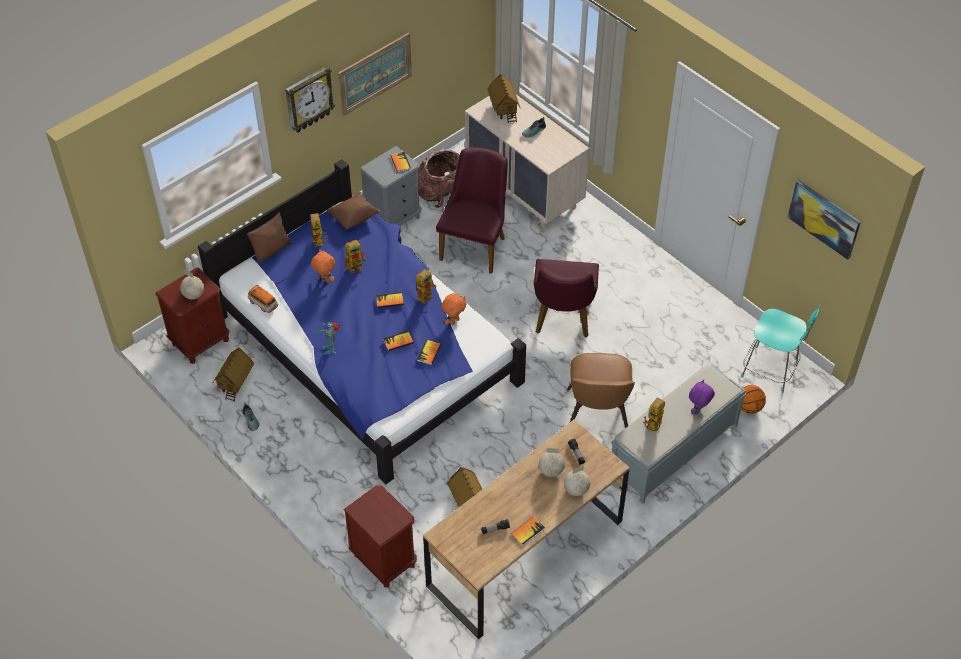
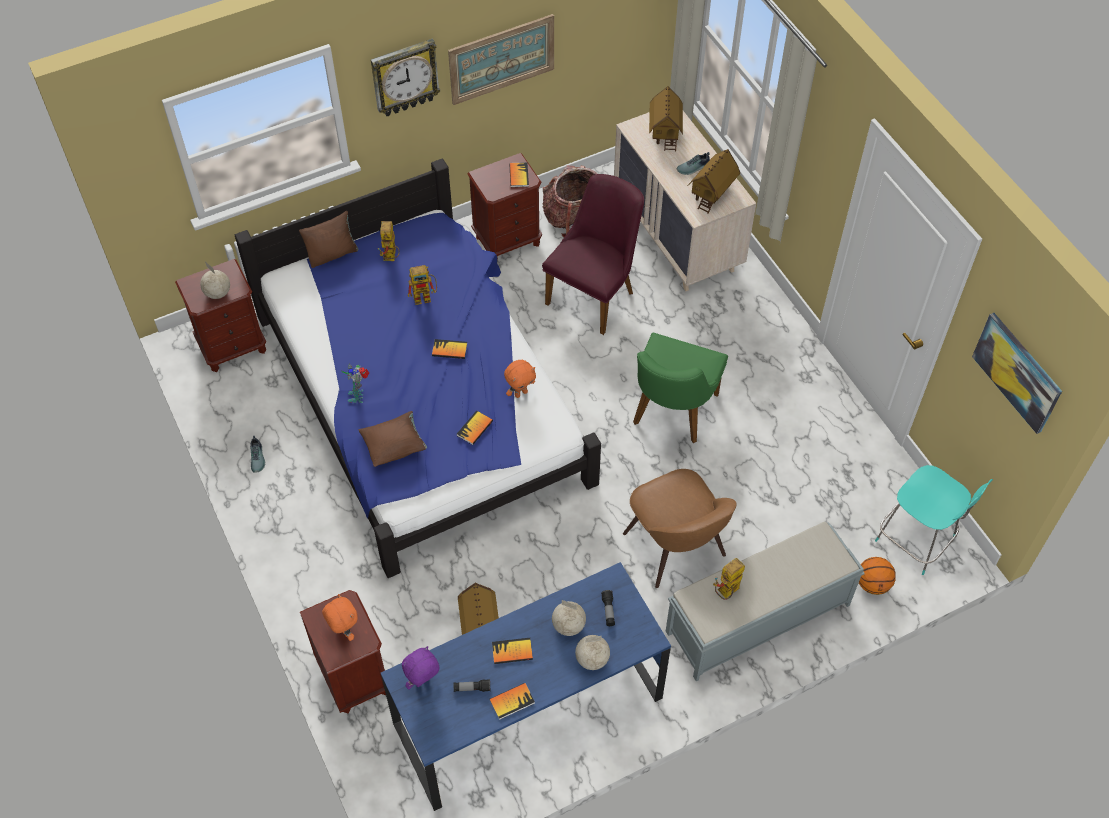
camera: 15 degrees right, 5 degrees up
toy house [213,348,254,402] -> toy house moved to [688,149,740,214]
toy car [248,285,278,313] -> none
orange plush toy [311,249,335,282] -> orange plush toy moved to [322,594,358,641]
brown pillow [327,192,380,230] -> brown pillow moved to [358,411,427,467]
grey nightstand [360,146,421,225] -> brown nightstand [467,153,542,260]
book [383,331,414,351] -> book moved to [492,638,533,664]
toy robot [416,268,437,304] -> none
brown desk [423,420,630,640] -> blue desk [381,562,671,811]
purple chair [534,259,599,337] -> green chair [633,333,728,443]
brown chair [567,353,635,428] -> brown chair turned 45 degrees counterclockwise [623,469,736,588]
purple plush toy [689,380,715,414] -> purple plush toy moved to [402,646,439,689]

